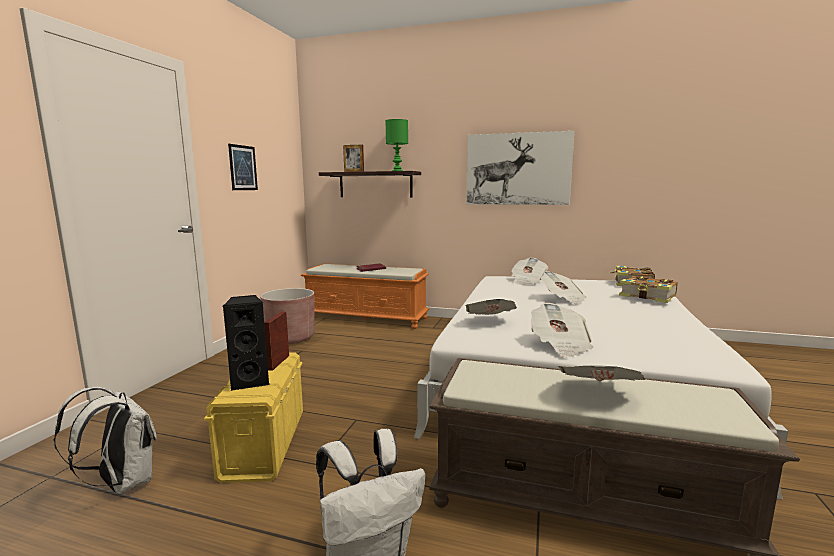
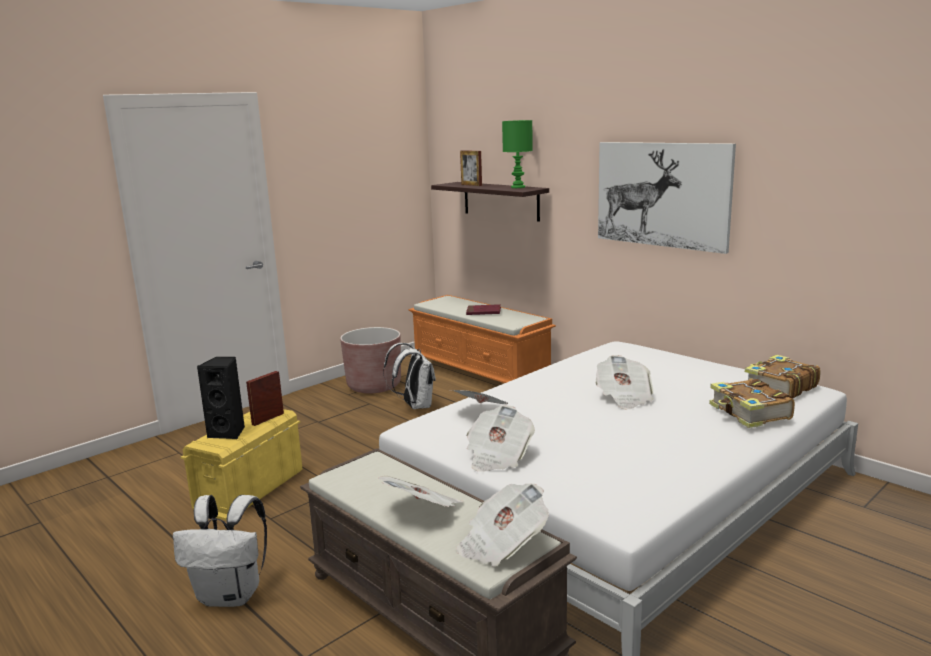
camera: 30 degrees right, 5 degrees up
white backpack [53,387,156,494] -> white backpack moved to [383,343,436,409]
picture [228,144,258,190] -> none
newspaper [511,258,548,285] -> newspaper moved to [456,483,549,567]

